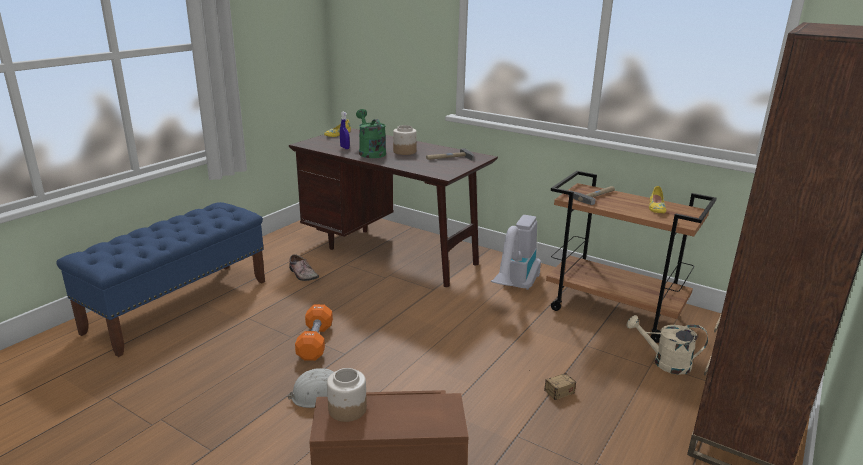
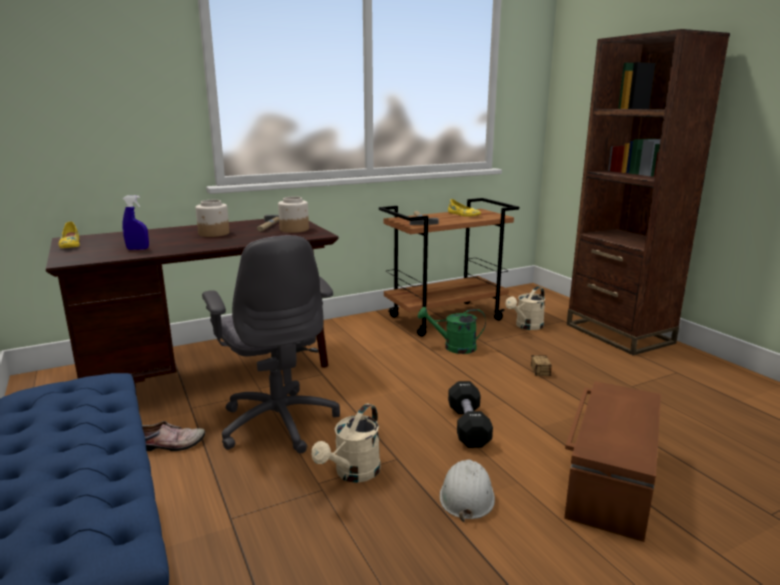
camera: 60 degrees left, 5 degrees down
orange dumbbell [295,304,333,361] -> beige watering can [311,403,381,483]
jar [327,368,367,422] -> jar moved to [278,197,309,233]
green watering can [356,109,386,158] -> green watering can moved to [418,307,486,354]
vacuum cleaner [491,215,541,290] -> none
none -> grey office chair [202,235,340,453]
none -> black dumbbell [448,381,493,448]

